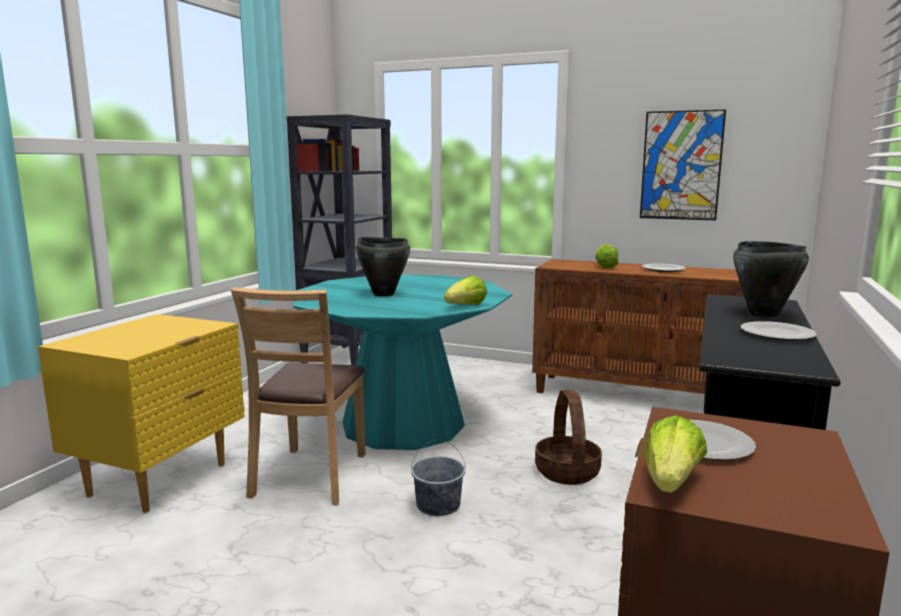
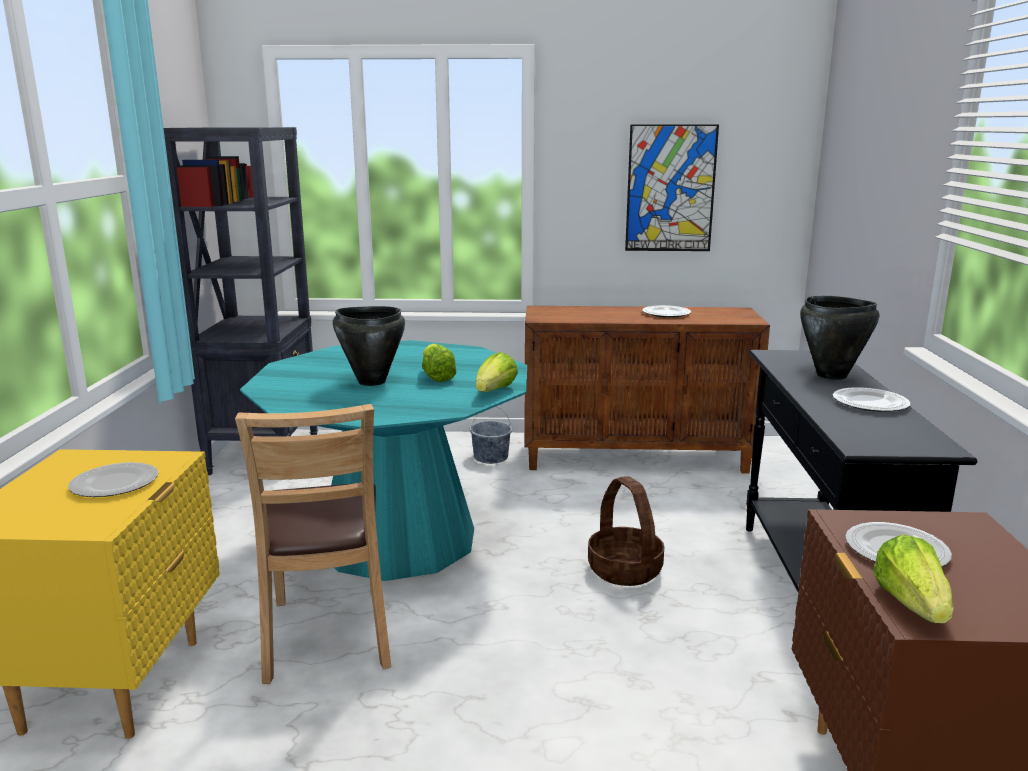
camera: 20 degrees left, 5 degrees up
grey bucket [411,439,466,516] -> grey bucket moved to [469,406,512,464]
lettuce [595,244,619,268] -> lettuce moved to [422,344,456,382]
none -> plate [68,462,158,497]

